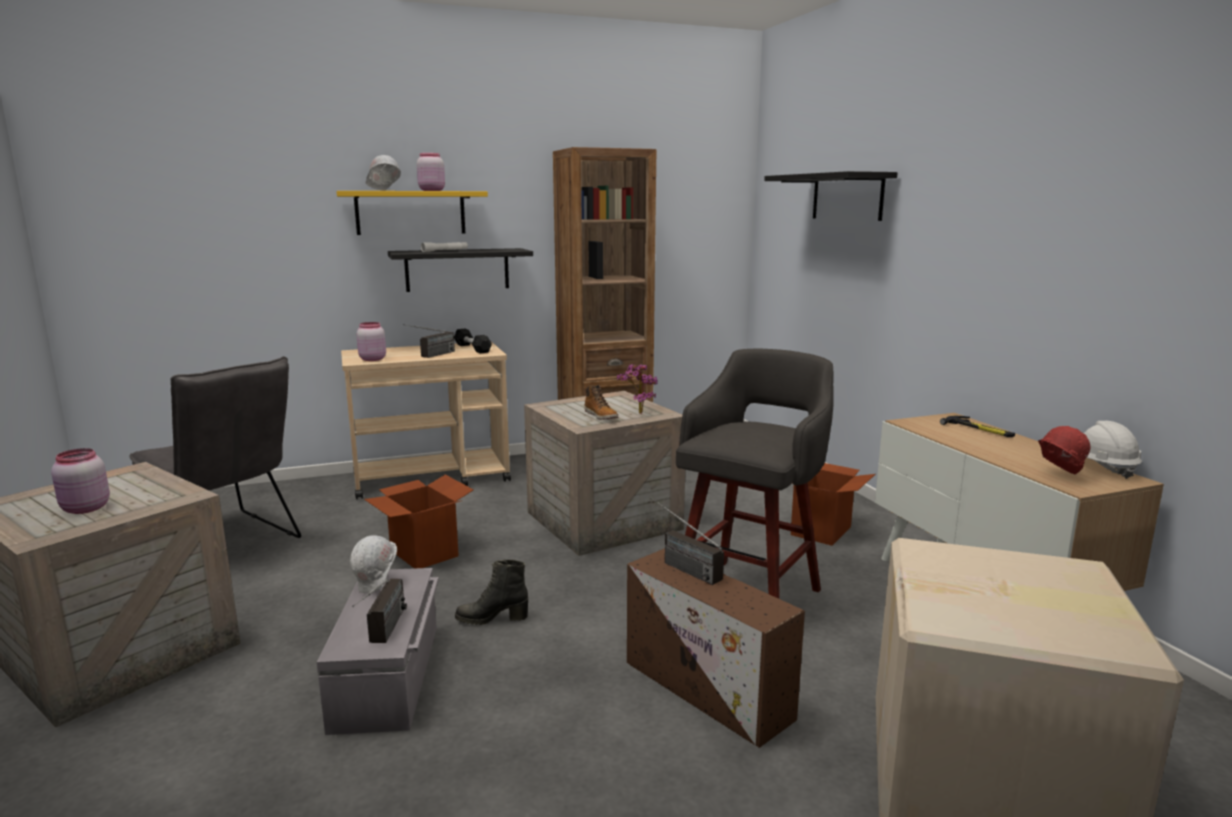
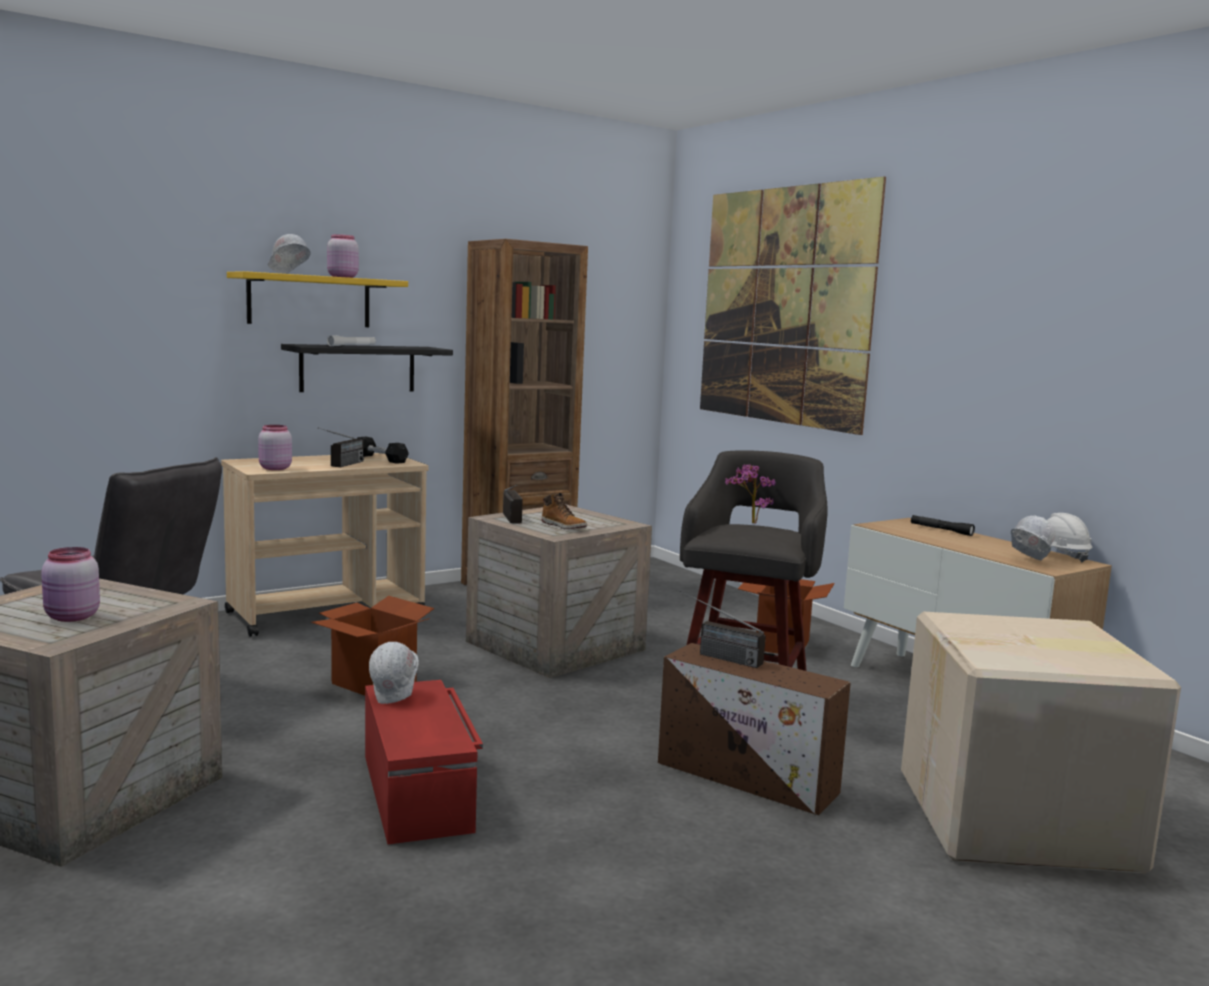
camera: 15 degrees left, 5 degrees down
grey storage box [317,568,439,735] -> red storage box [365,680,483,845]
radio [352,579,407,643] -> radio moved to [503,485,523,523]
black boot [455,560,528,625] -> none
potted plant [617,364,658,414] -> potted plant moved to [725,464,776,524]
black shelf [764,171,898,221] -> picture [700,177,886,435]
hammer [940,416,1015,437] -> black flashlight [911,515,975,536]
red hard hat [1038,426,1090,475] -> white hard hat [1011,516,1055,560]

